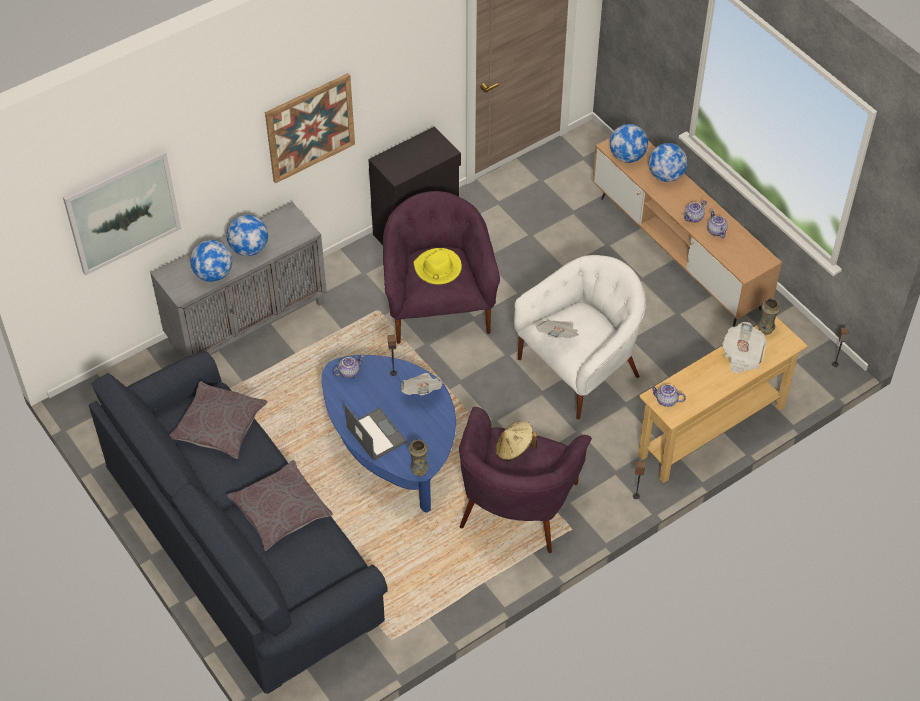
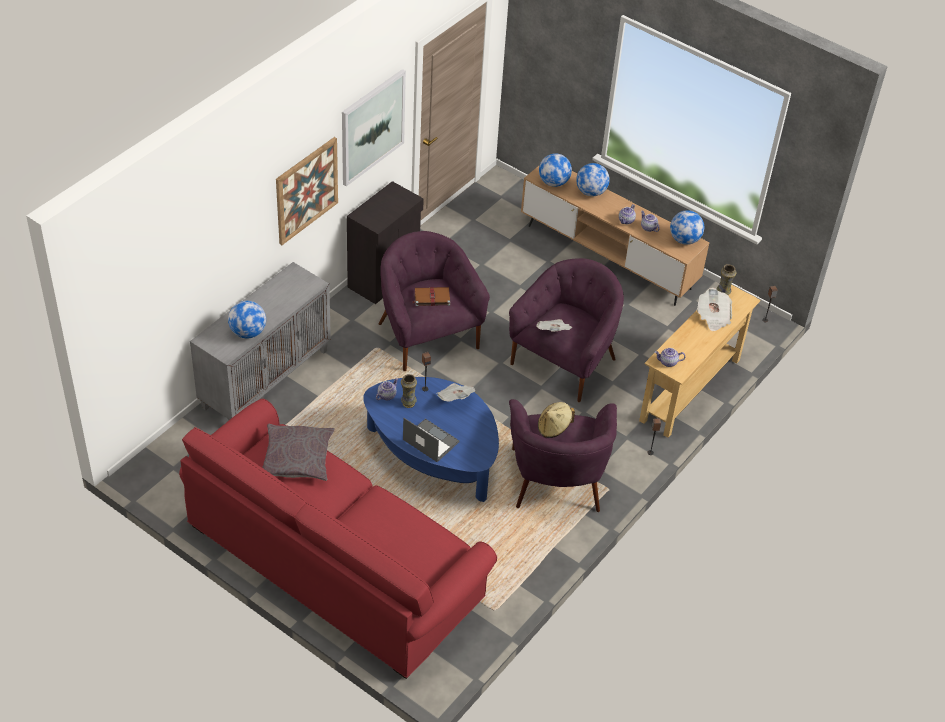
camera: 20 degrees left, 5 degrees down
picture [63,150,181,276] -> picture moved to [342,69,406,186]
blue sofa [89,351,388,694] -> red sofa [179,399,497,679]
globe [227,215,268,256] -> globe moved to [670,210,704,245]
grey pillow [227,460,333,551] -> none
vase [409,440,428,476] -> vase moved to [401,374,417,408]
yellow hat [414,248,462,285] -> brown book [413,287,450,306]
white armchair [514,255,646,419] -> purple armchair [509,258,624,402]

